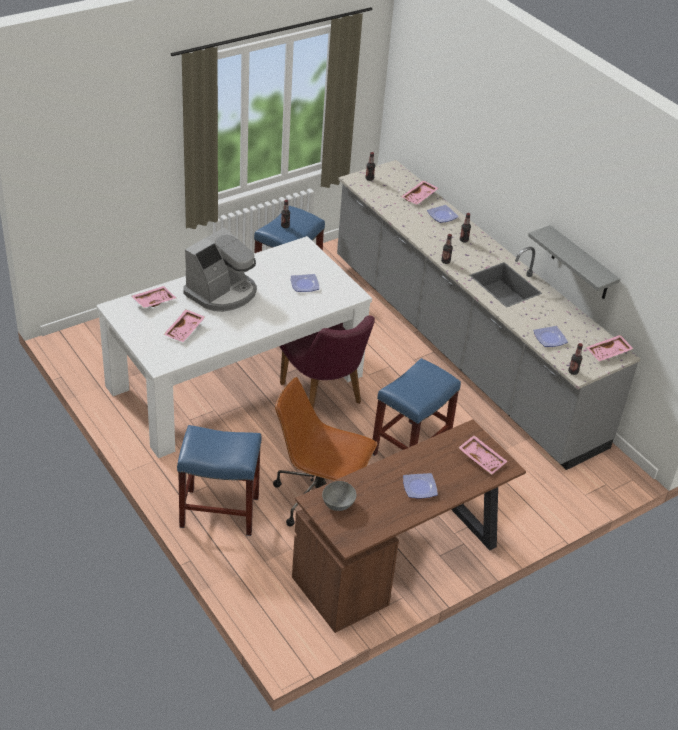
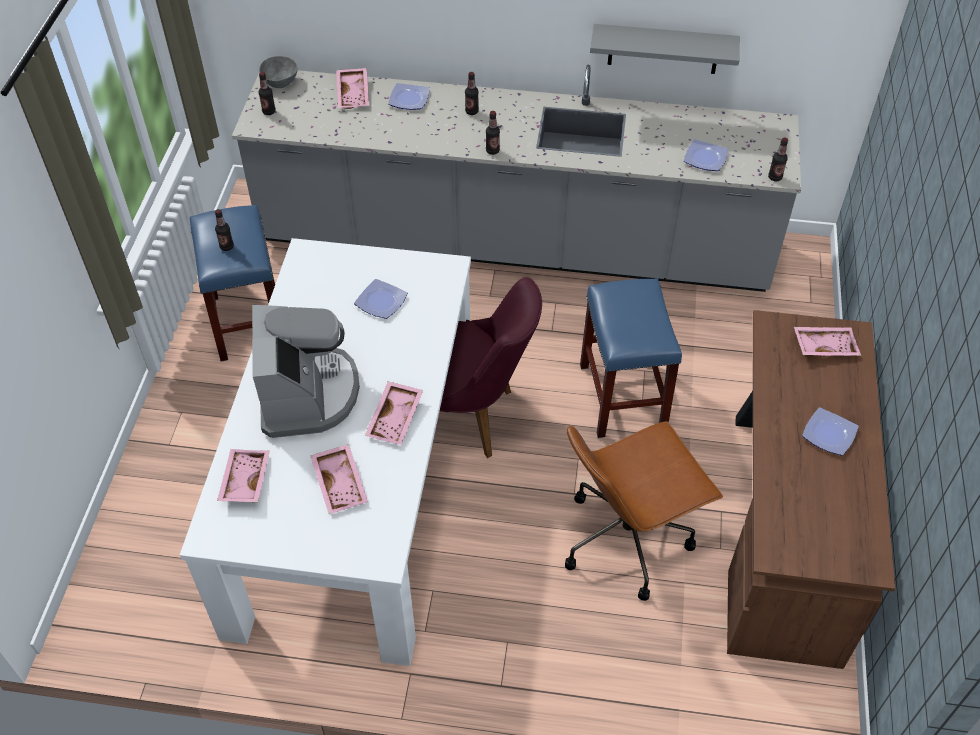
camera: 45 degrees left, 10 degrees up
blue stool [177,425,262,536] -> none
grey bowl [322,481,356,511] -> grey bowl moved to [259,56,298,88]
pink tray [586,335,633,361] -> pink tray moved to [365,382,423,445]

